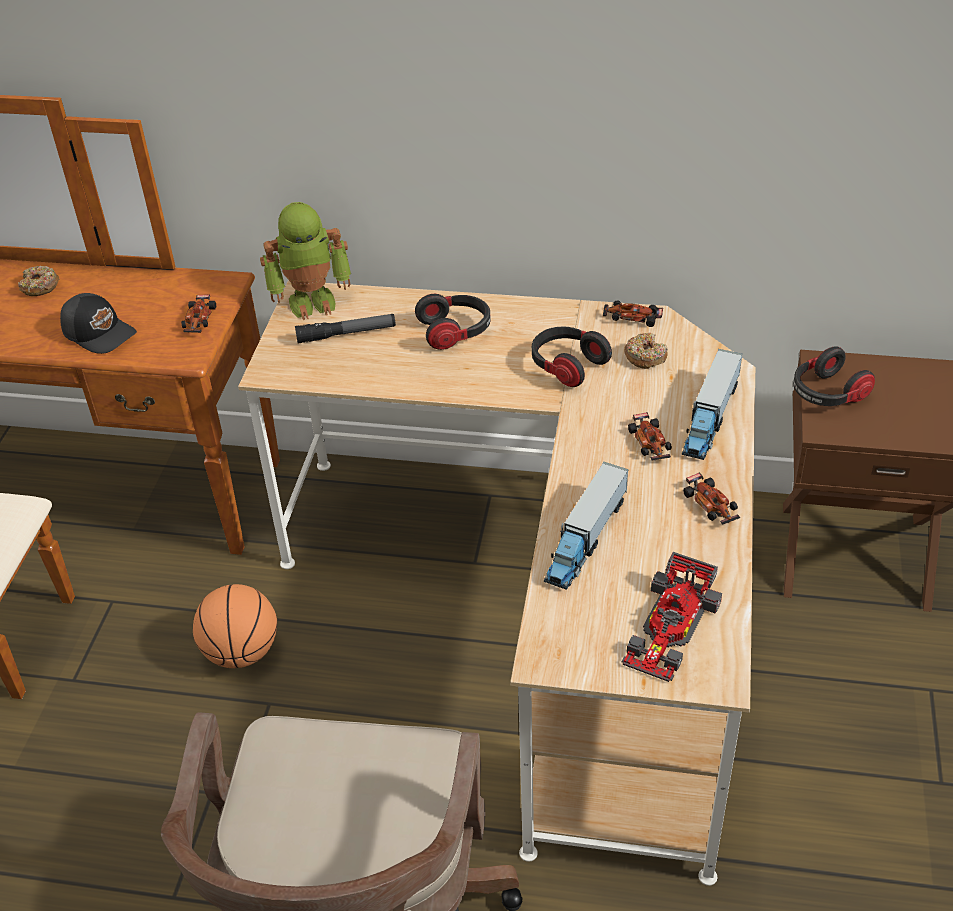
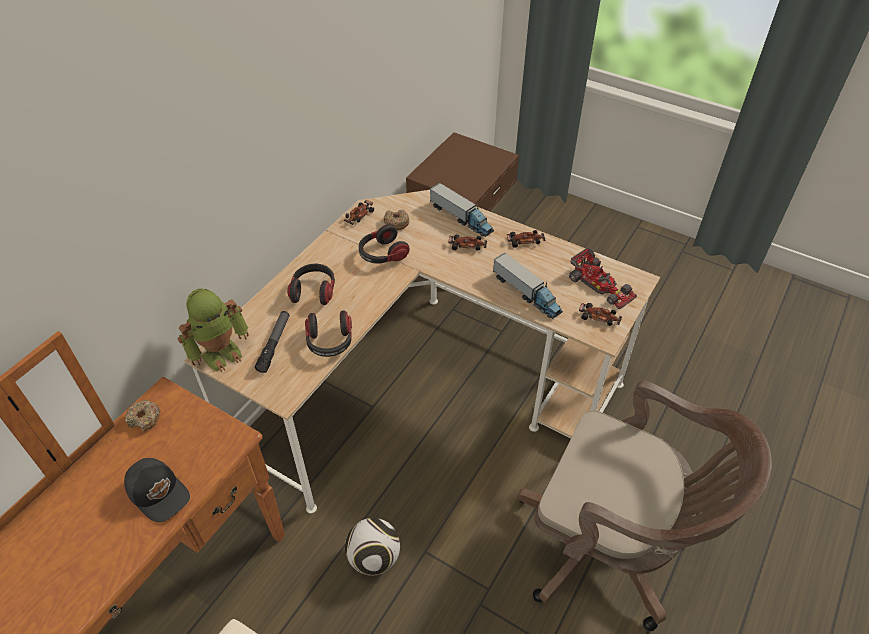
camera: 70 degrees left, 5 degrees up
donut [18,266,59,296] -> donut moved to [125,400,161,431]
black cap [60,293,137,354] -> black cap turned 75 degrees clockwise [124,458,190,522]
toy car [181,294,216,333] -> toy car moved to [579,303,622,326]
basketball [193,584,277,668] -> football [345,518,400,575]
toy robot [260,202,351,320] -> toy robot turned 45 degrees clockwise [177,288,249,372]
headphones [793,346,875,406] -> headphones moved to [305,310,352,357]

